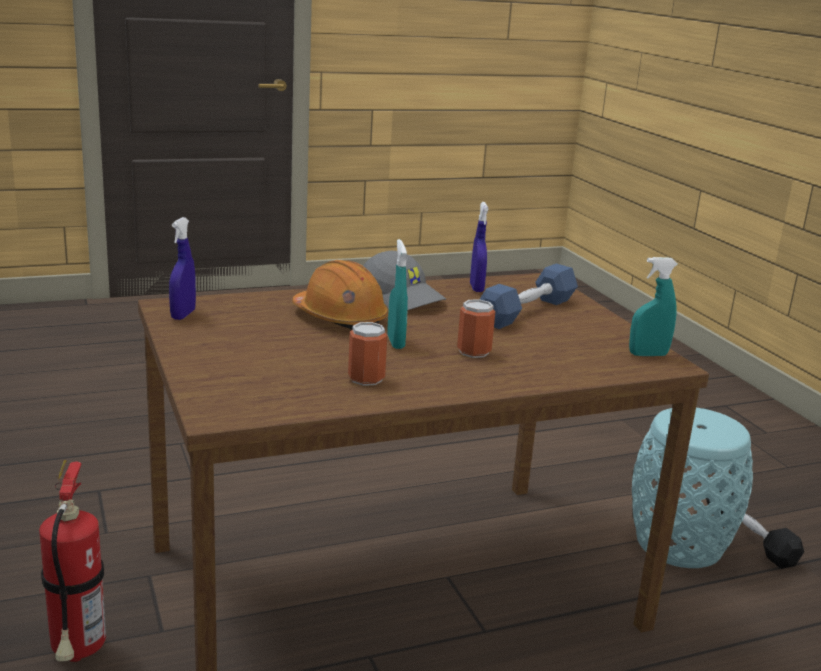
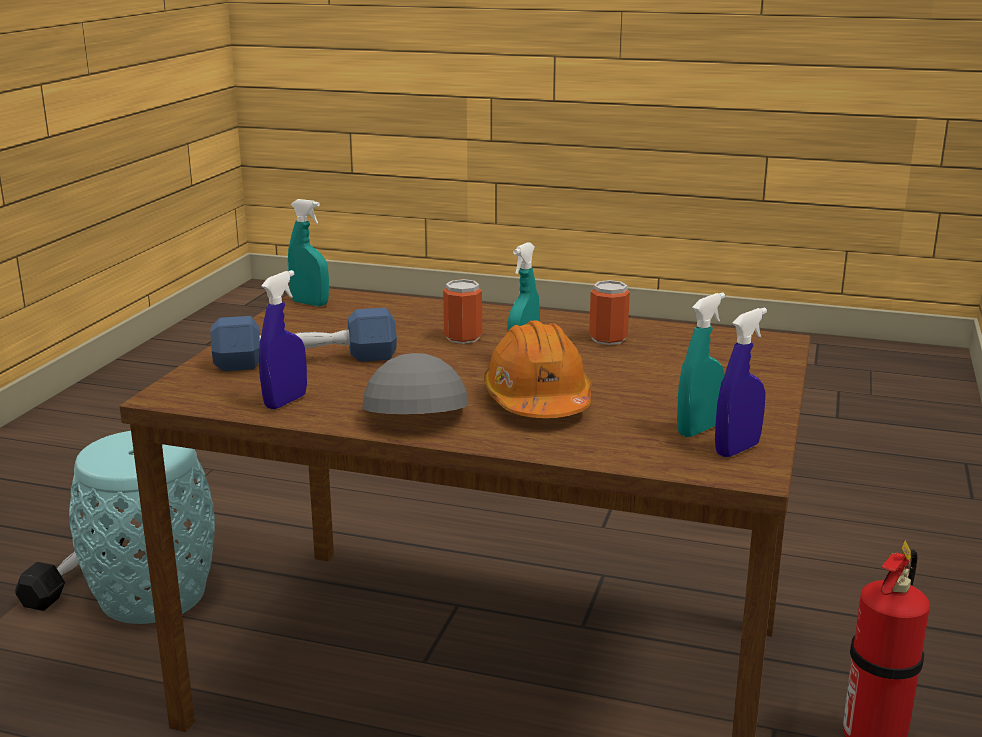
camera: 140 degrees left, 0 degrees up
none -> turquoise spray bottle [677,293,725,437]

